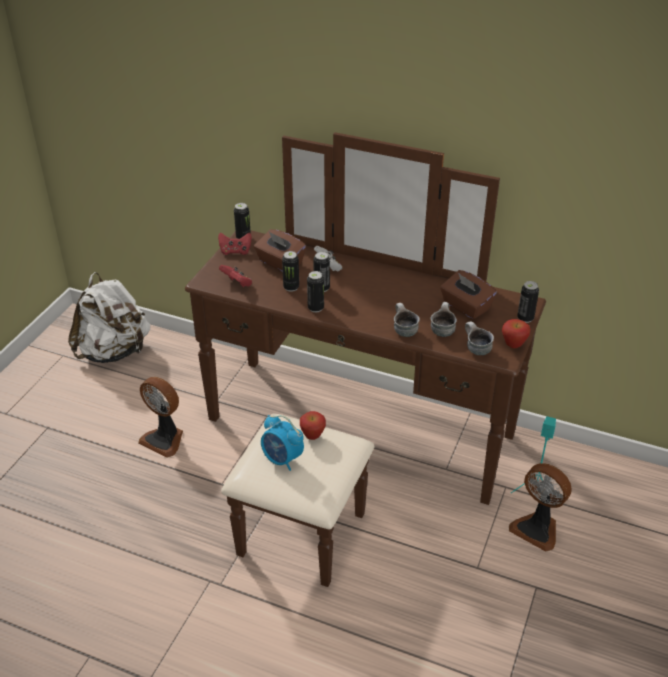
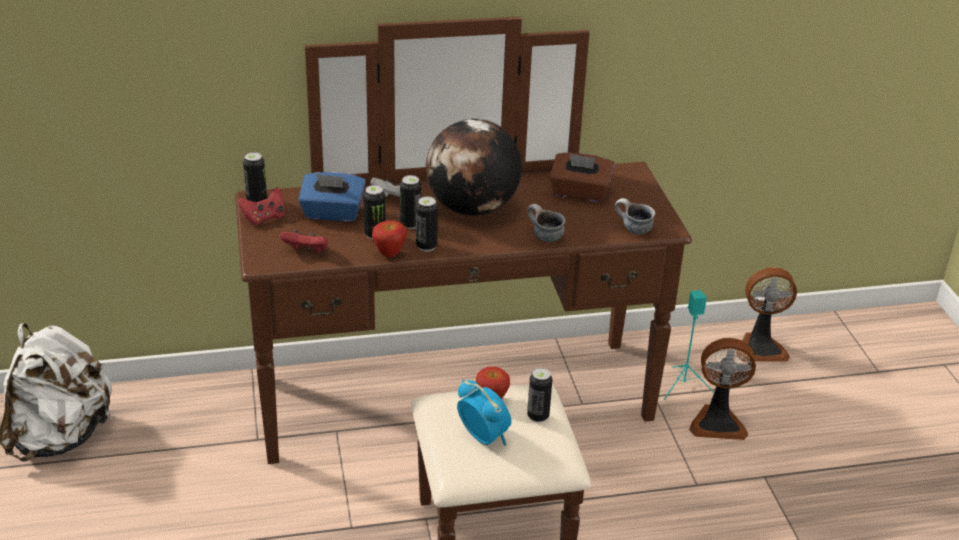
camera: 35 degrees left, 5 degrees down
fan [138,377,183,458] -> fan moved to [736,267,797,362]
brown tissue box [254,229,306,272] -> blue tissue box [298,172,366,222]
alarm clock [261,415,304,471] -> alarm clock turned 135 degrees counterclockwise [457,379,511,446]
mug [431,302,457,337] -> none
apple [502,319,531,348] -> apple moved to [372,220,407,257]
can [517,281,539,323] -> can moved to [527,368,552,422]
none -> globe [426,119,522,216]

